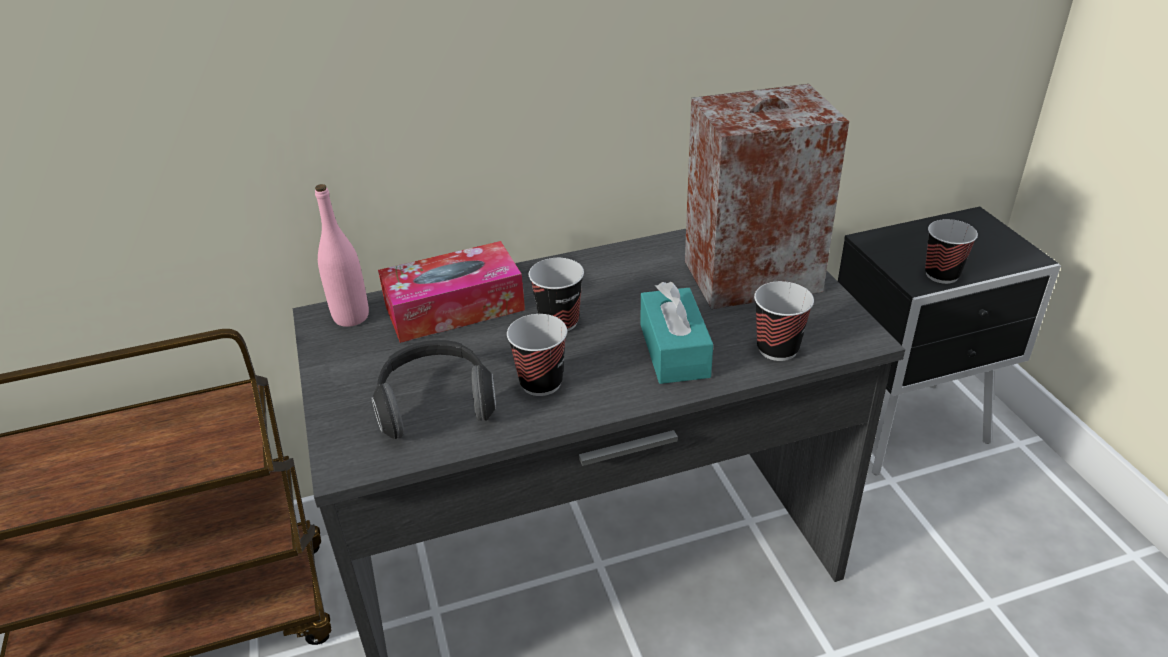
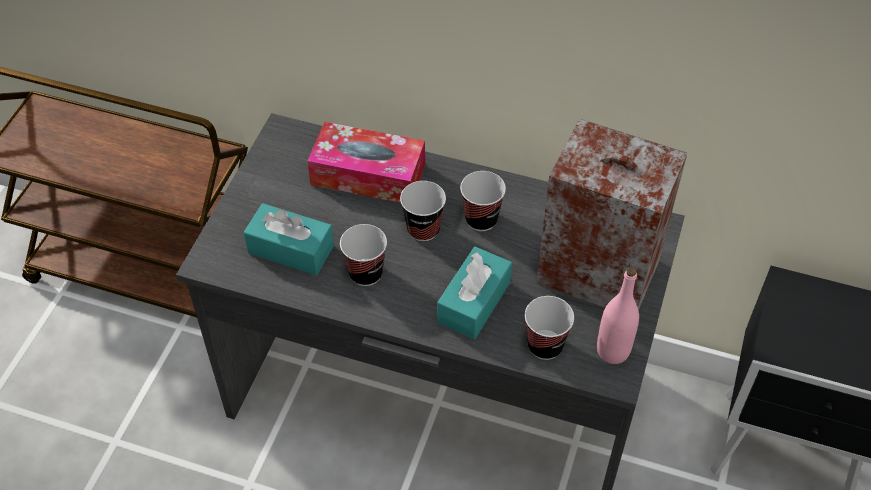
camera: 35 degrees right, 15 degrees up
pink bottle [315,184,369,327] -> pink bottle moved to [597,267,639,364]
headphones [371,340,496,439] -> turquoise tissue box [243,203,334,275]
cup [925,219,978,284] -> cup moved to [460,171,506,231]

